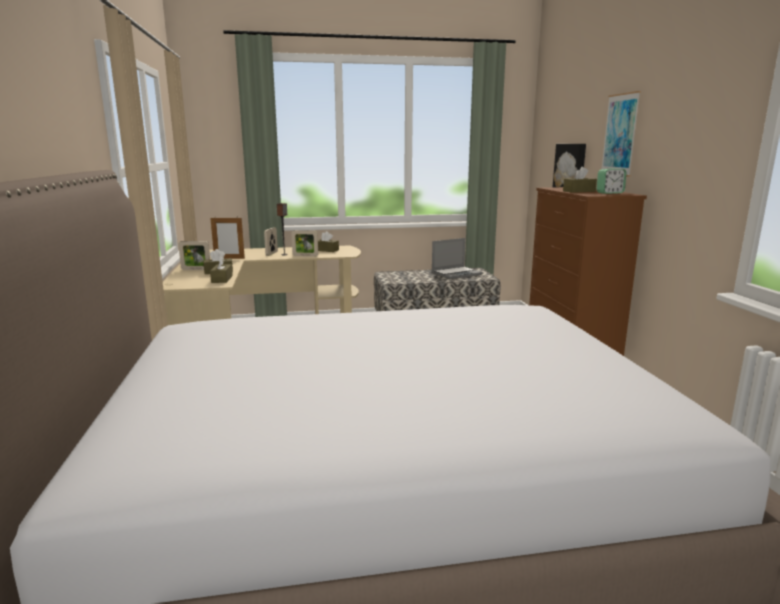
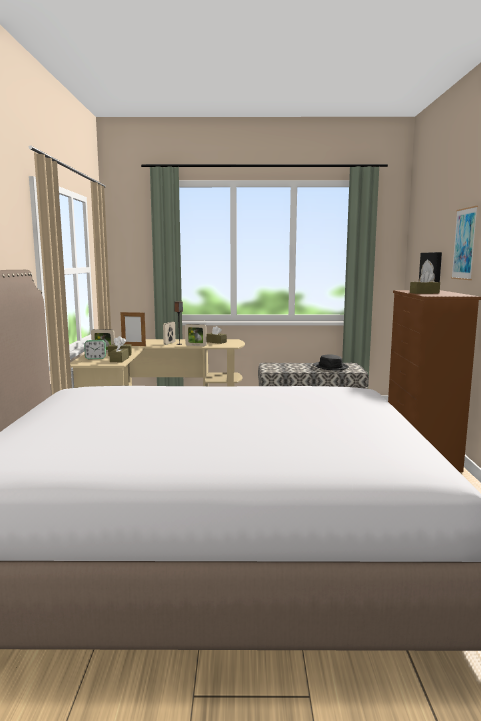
camera: 10 degrees right, 5 degrees down
laptop [431,238,483,279] -> black hat [313,354,349,370]
alarm clock [597,168,627,194] -> alarm clock moved to [84,340,106,359]

